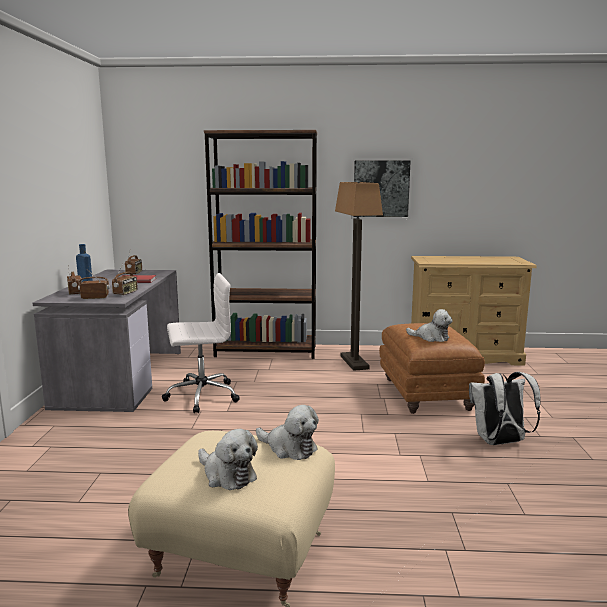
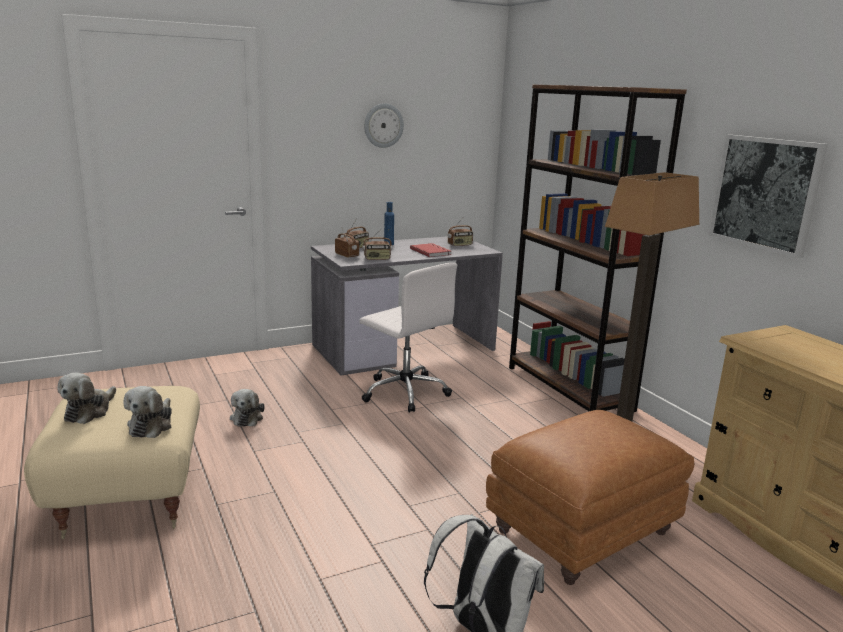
camera: 60 degrees right, 5 degrees up
plush toy [406,309,452,342] -> plush toy moved to [230,389,265,427]
none -> wall clock [364,103,404,148]

